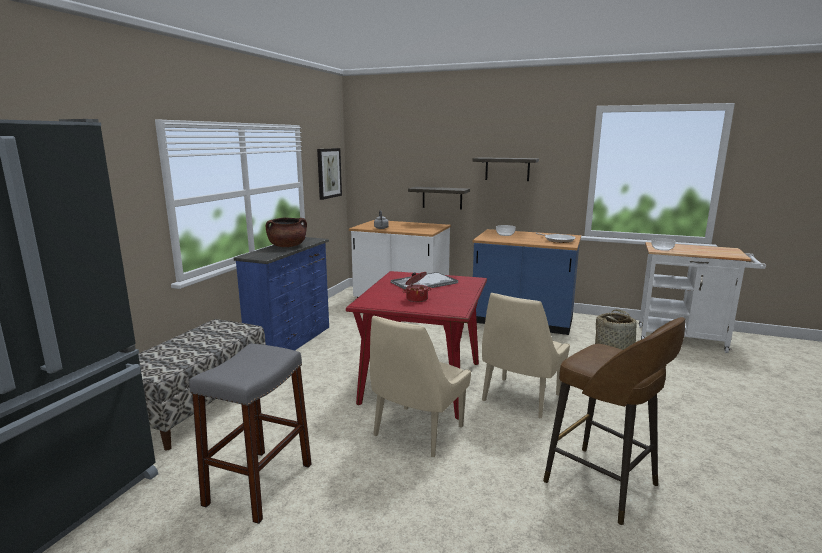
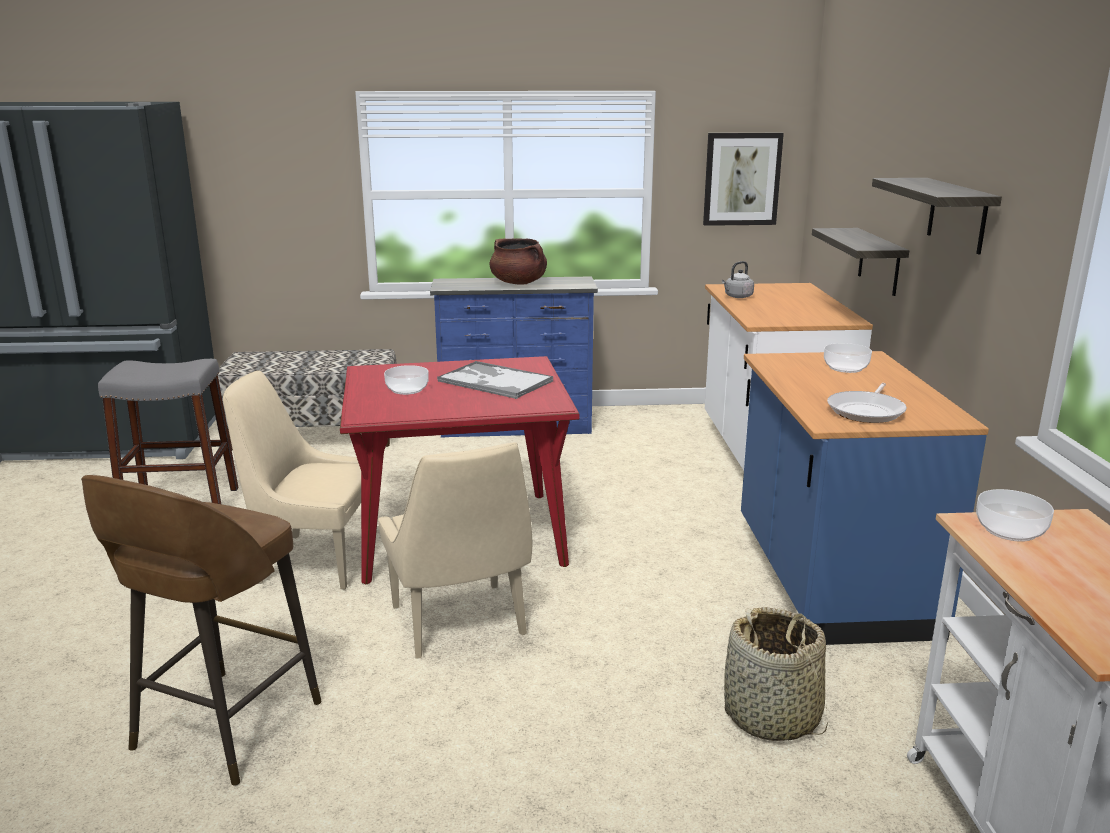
camera: 65 degrees right, 5 degrees up
cooking pot [402,272,432,302] -> bowl [384,365,429,395]
beige chair [482,293,570,418] -> beige chair turned 120 degrees counterclockwise [378,442,532,659]

